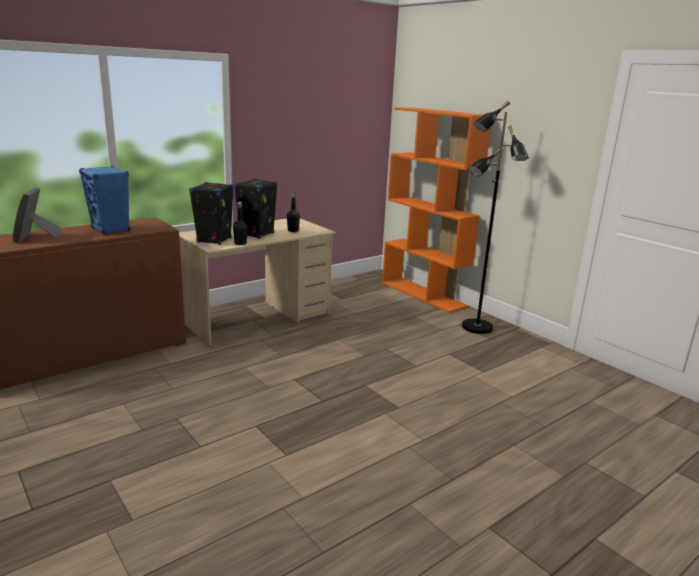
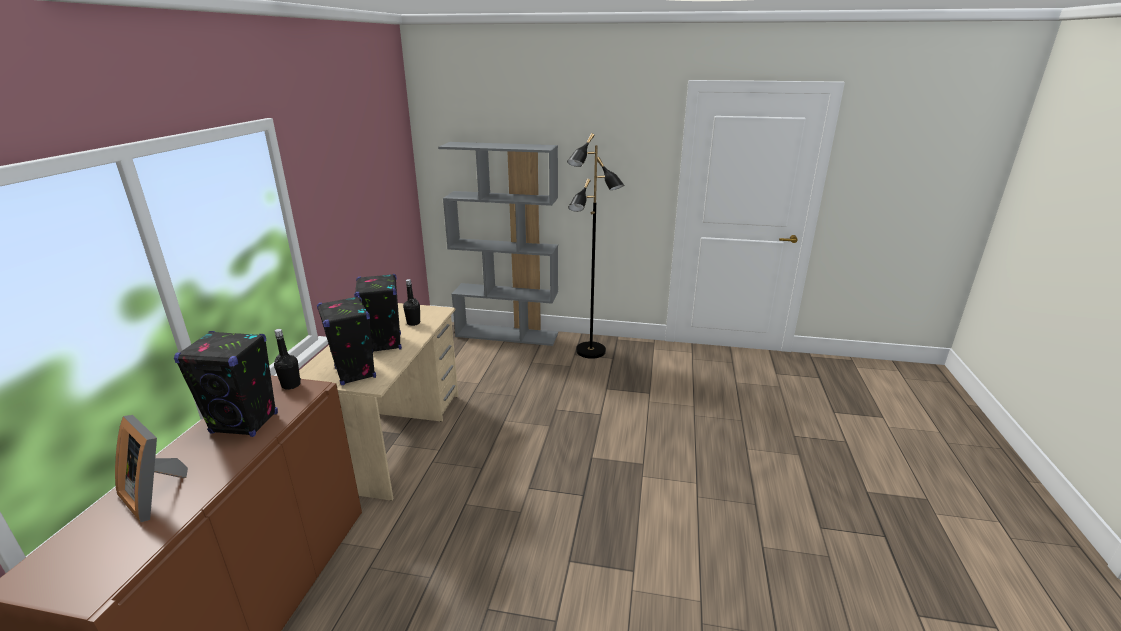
camera: 40 degrees left, 5 degrees up
blue speaker [79,166,130,235] -> black speaker [174,331,278,437]
black bottle [233,202,248,245] -> black bottle moved to [274,329,301,390]
orange bookcase [382,107,491,313] -> grey bookcase [438,142,558,346]

